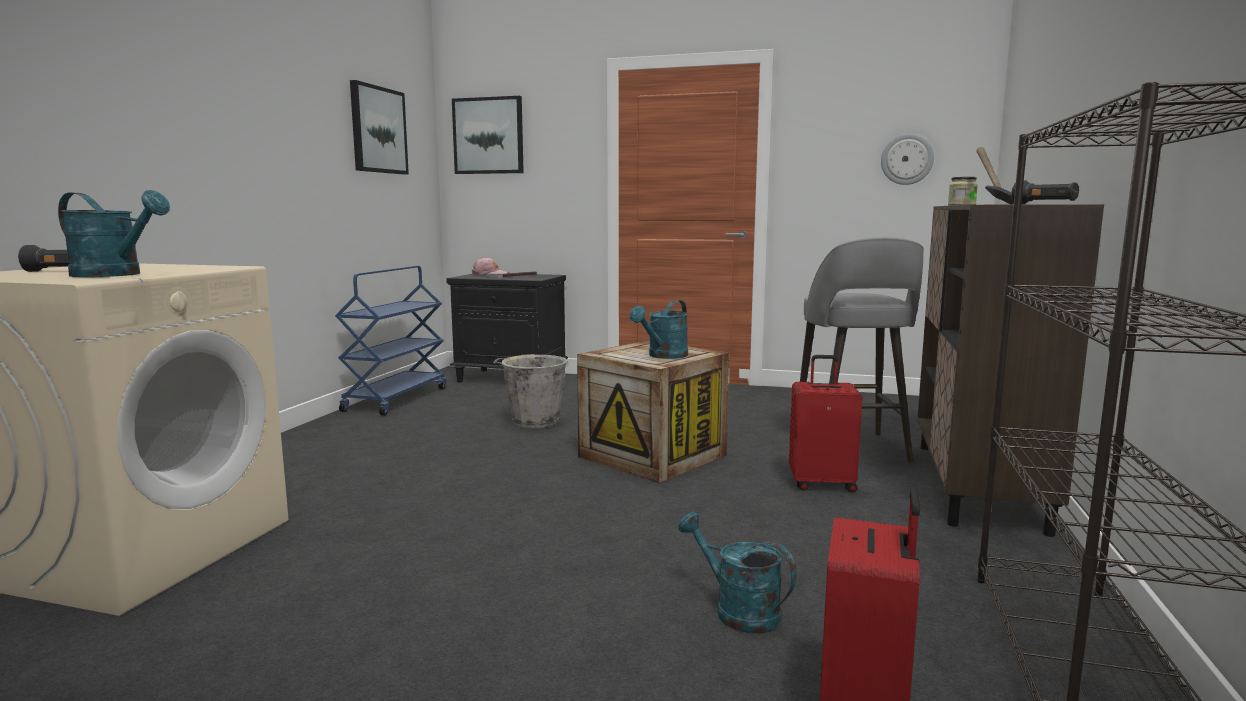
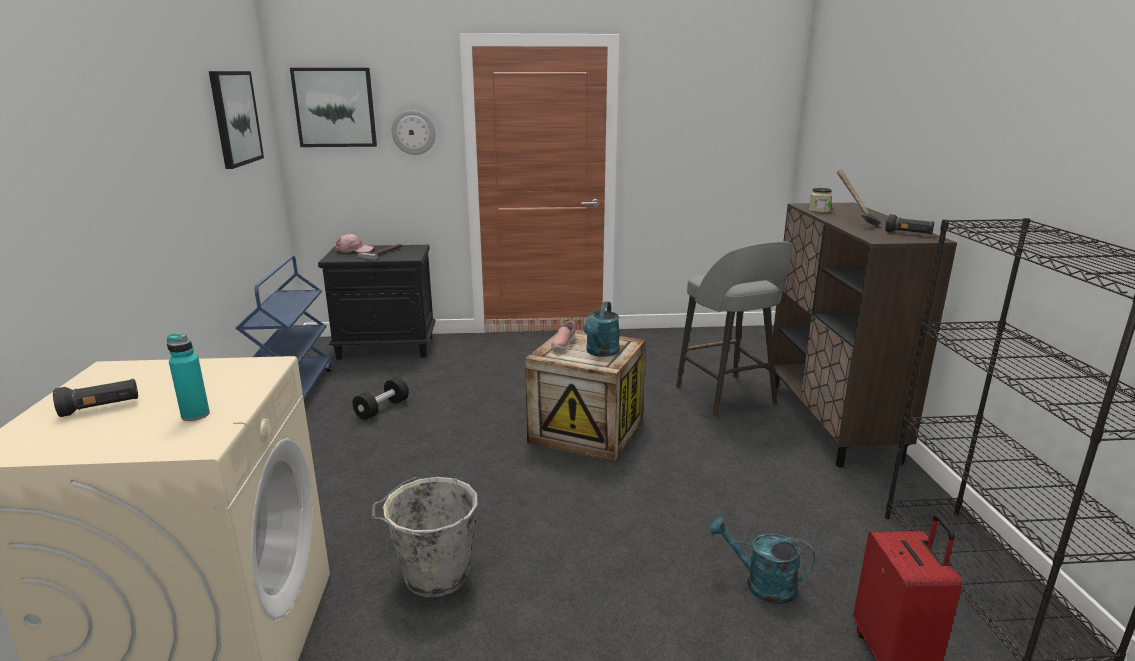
camera: 20 degrees left, 10 degrees up
turquoise watering can [58,190,170,277] -> turquoise bottle [167,334,210,421]
grey bucket [493,354,568,428] -> grey bucket moved to [371,477,478,597]
red suitcase [789,355,863,492] -> none
wall clock [881,133,934,185] -> wall clock moved to [392,110,436,155]
none -> black dumbbell [352,377,409,420]
none -> pink shoe [551,321,575,350]

